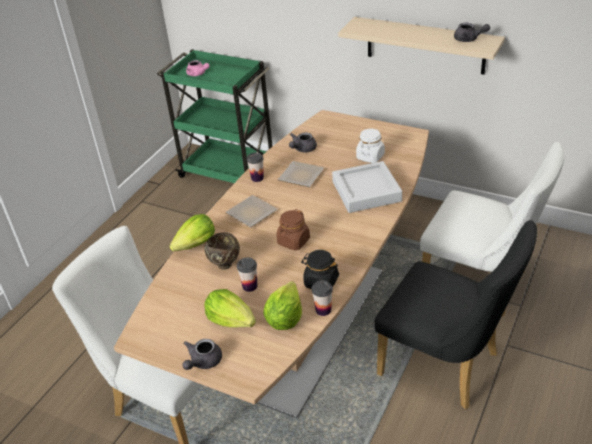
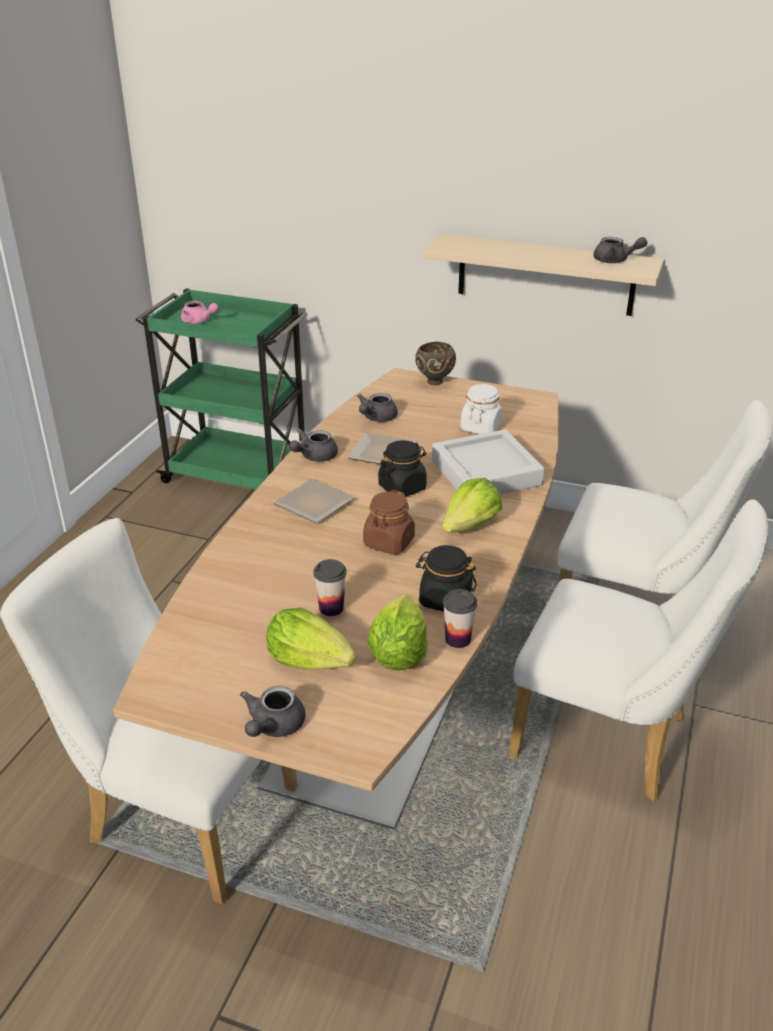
camera: 10 degrees left, 5 degrees down
lettuce [169,214,215,251] -> lettuce moved to [442,478,502,533]
brown bowl [205,232,240,270] -> brown bowl moved to [415,342,456,385]
cup [247,152,264,182] -> grey teapot [289,429,338,462]
black chair [375,220,537,409] -> white chair [509,499,768,802]
none -> black jar [378,440,427,496]

